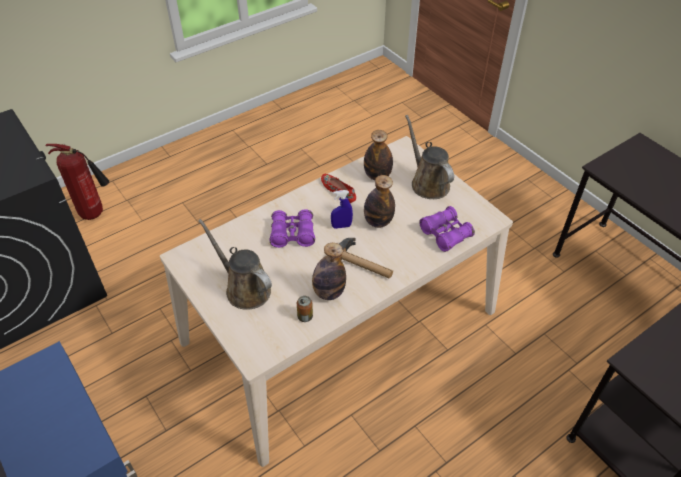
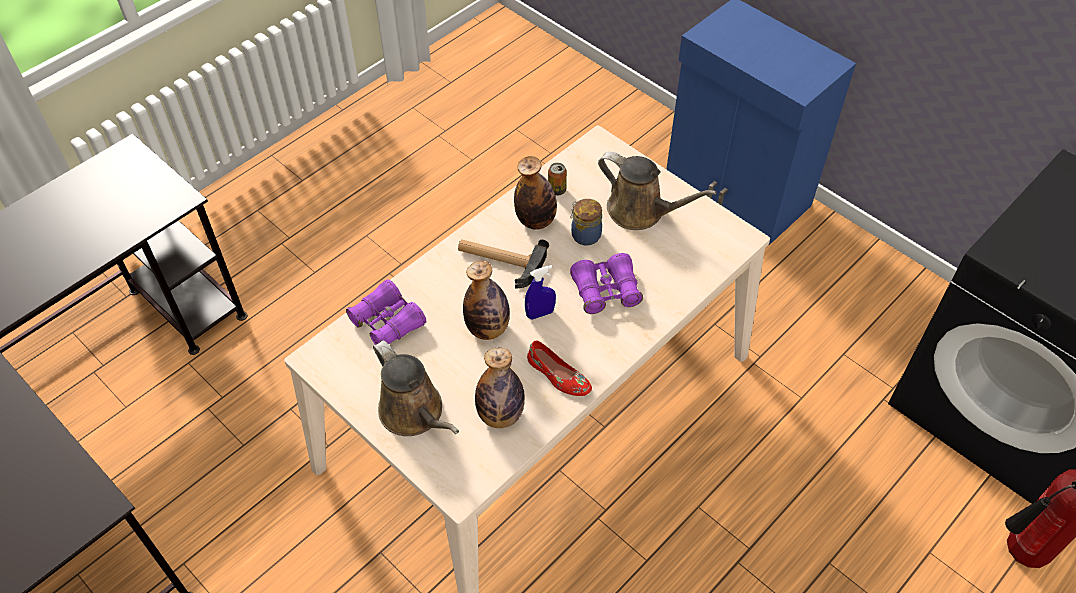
camera: 170 degrees right, 5 degrees up
none -> jar [570,199,602,246]

